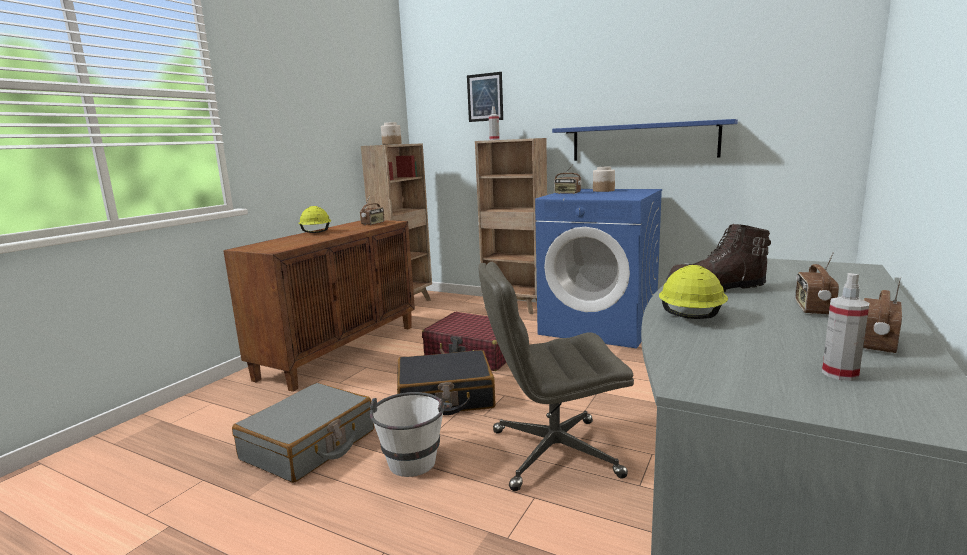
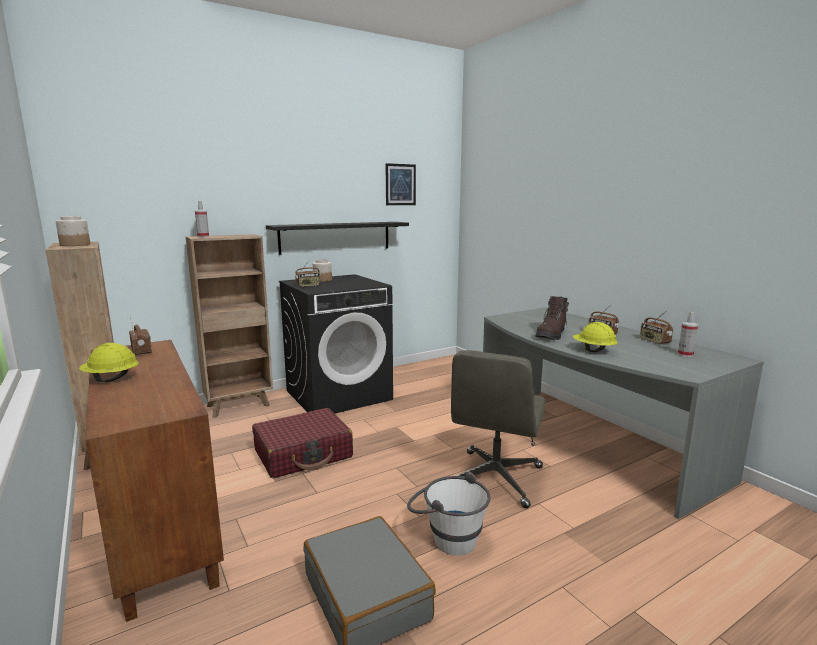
camera: 60 degrees left, 0 degrees up
black suitcase [397,350,495,415] -> none
picture [467,72,503,122] -> picture moved to [386,163,416,205]
blue washing machine [535,189,662,348] -> black washing machine [279,274,393,414]
blue shelf [552,119,738,161] -> black shelf [266,222,409,255]

